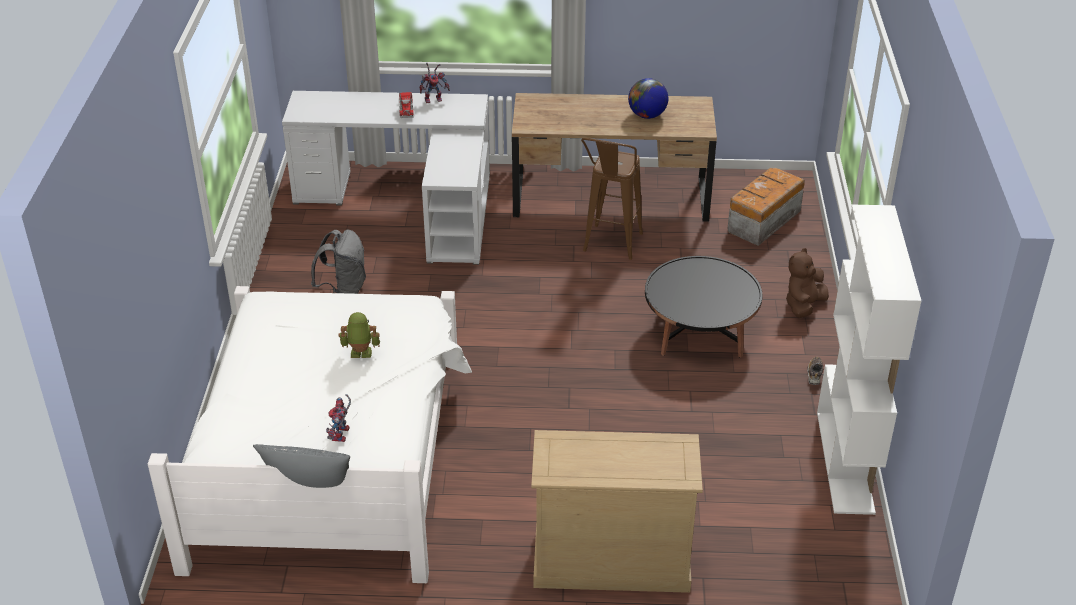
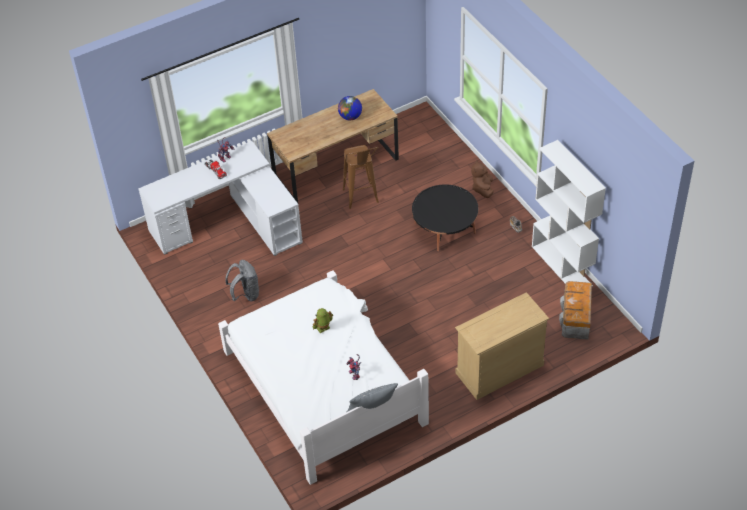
camera: 30 degrees left, 10 degrees up
storage box [728,168,805,246] -> storage box moved to [559,281,592,340]

